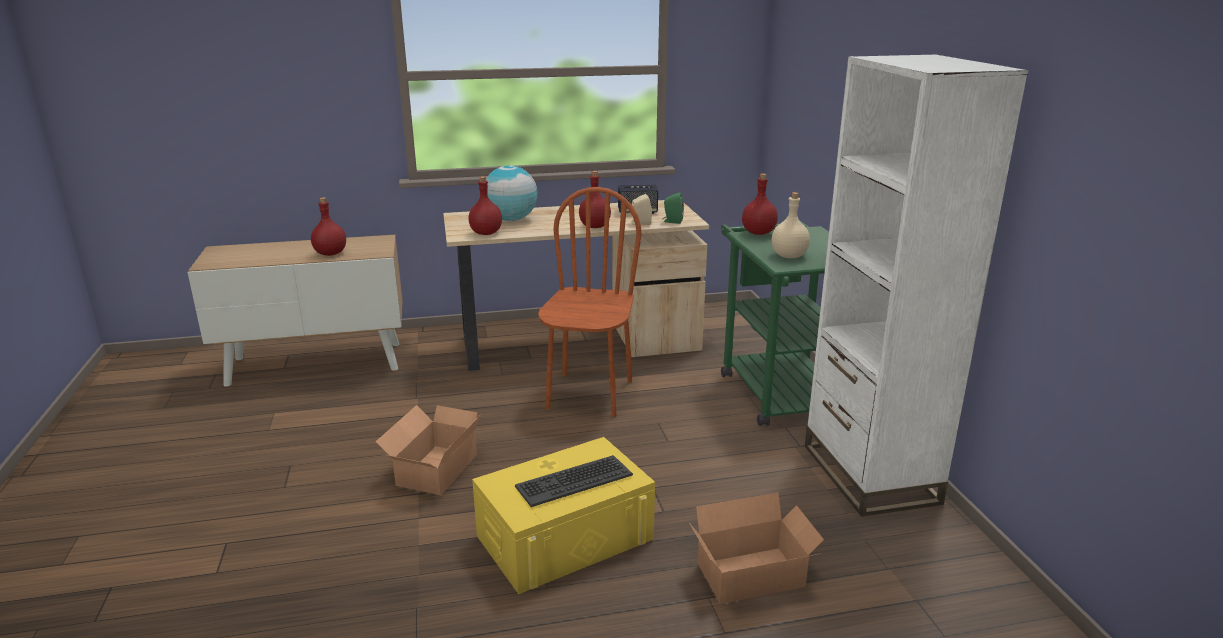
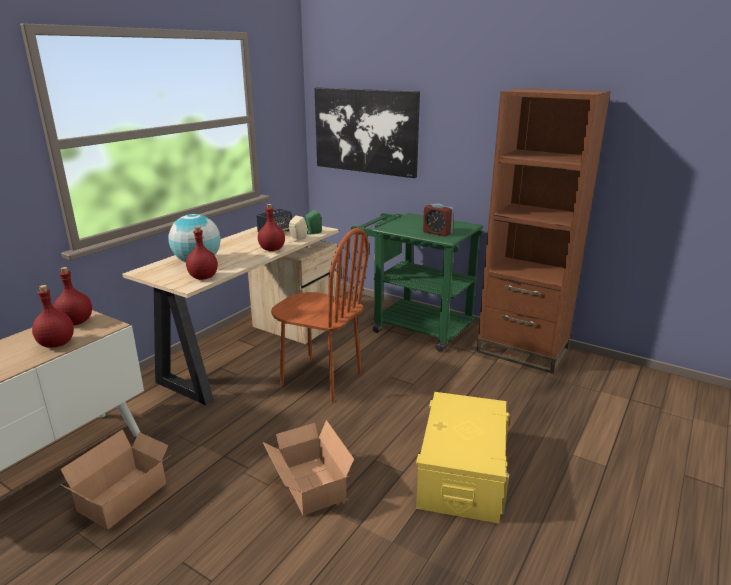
camera: 45 degrees left, 0 degrees up
keyboard [515,455,633,507] -> none
brown chair [538,187,642,417] -> brown chair turned 150 degrees clockwise [271,228,369,403]
cardboard box [689,493,824,604] -> cardboard box moved to [60,429,169,530]
red bottle [742,173,778,235] -> red bottle moved to [54,267,92,325]
beige bottle [772,192,810,258] -> alarm clock [423,203,454,236]
white bookcase [805,55,1029,517] -> brown bookcase [476,88,611,374]
none -> picture [315,87,420,178]

